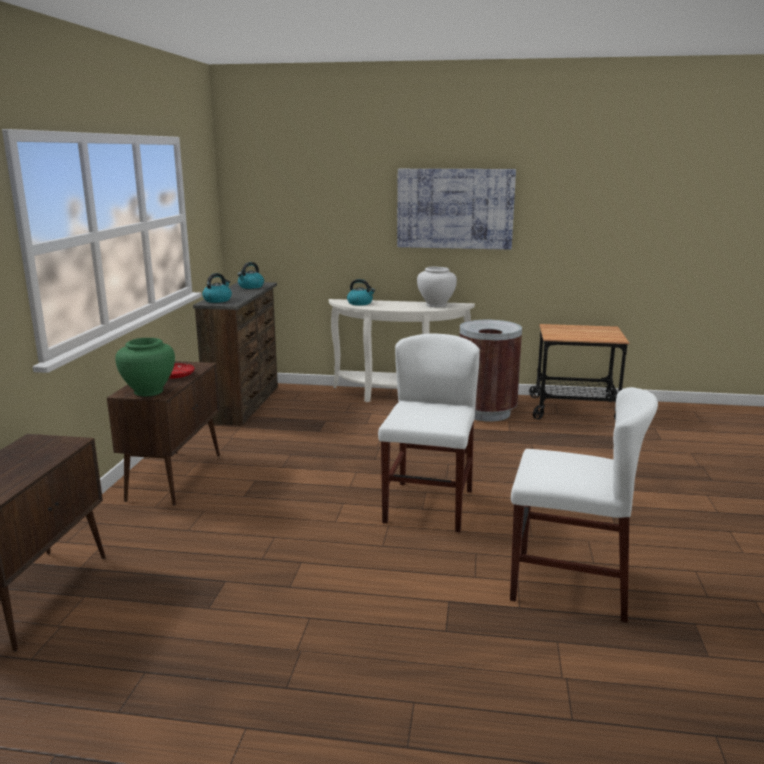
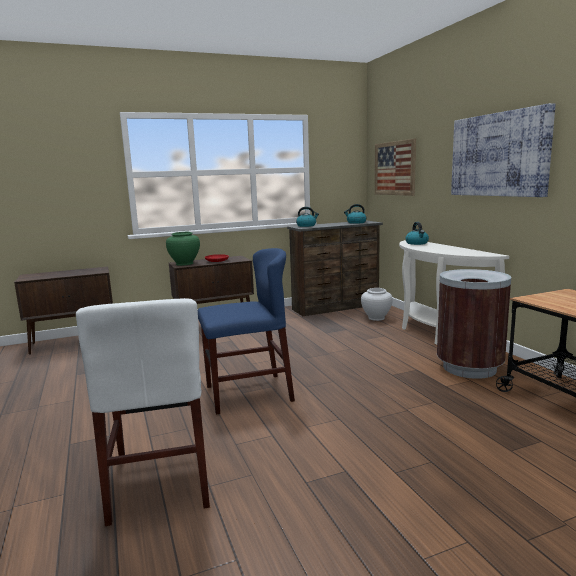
camera: 60 degrees right, 5 degrees down
white chair [378,333,480,533] -> blue chair [198,248,295,415]
white vase [417,267,457,307] -> white vase moved to [361,288,393,321]
none -> picture [375,139,416,196]

